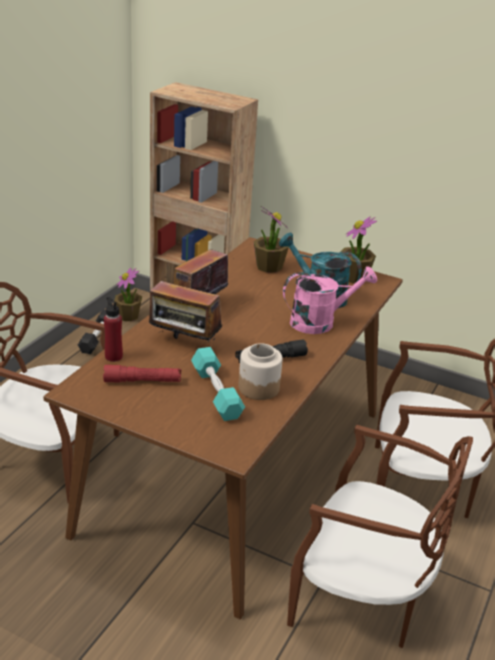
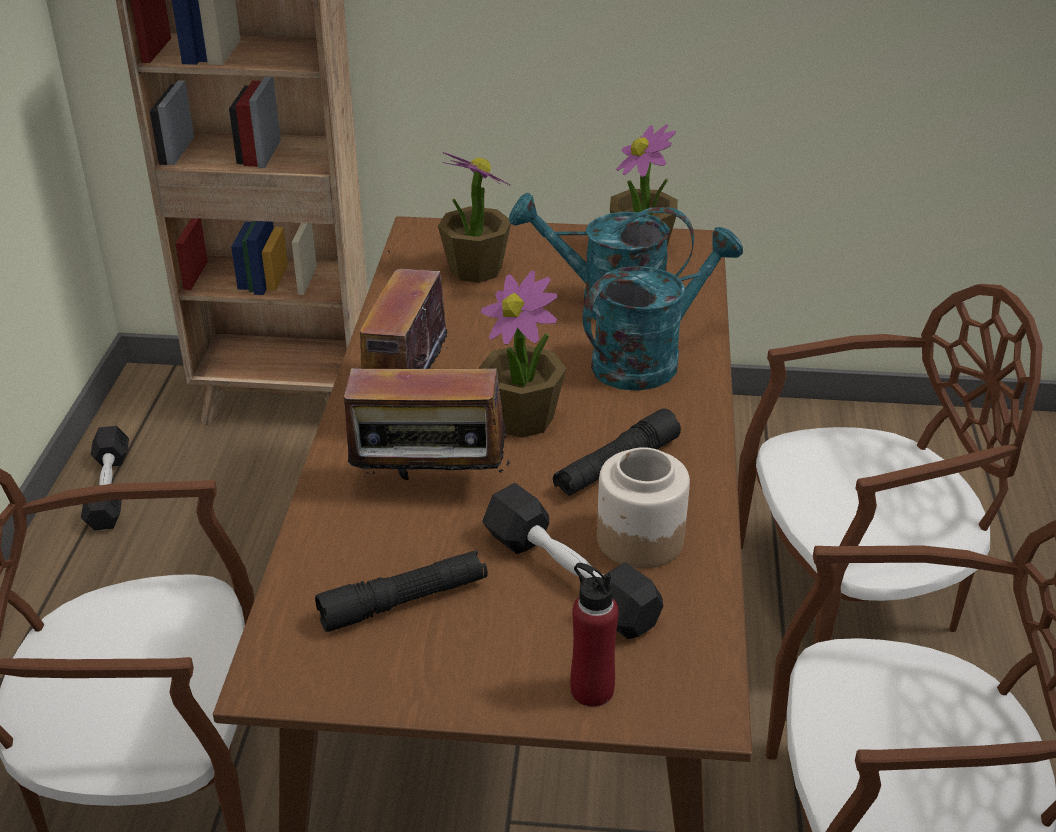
camera: 20 degrees left, 5 degrees up
red flashlight [103,365,181,382] -> black flashlight [315,550,487,632]
red bottle [104,297,123,362] -> red bottle moved to [570,563,619,707]
potted plant [114,268,142,321] -> potted plant moved to [478,271,566,438]
turquoise dumbbell [191,347,245,421] -> black dumbbell [482,483,663,639]
pink watering can [283,266,377,334] -> turquoise watering can [583,227,743,391]

